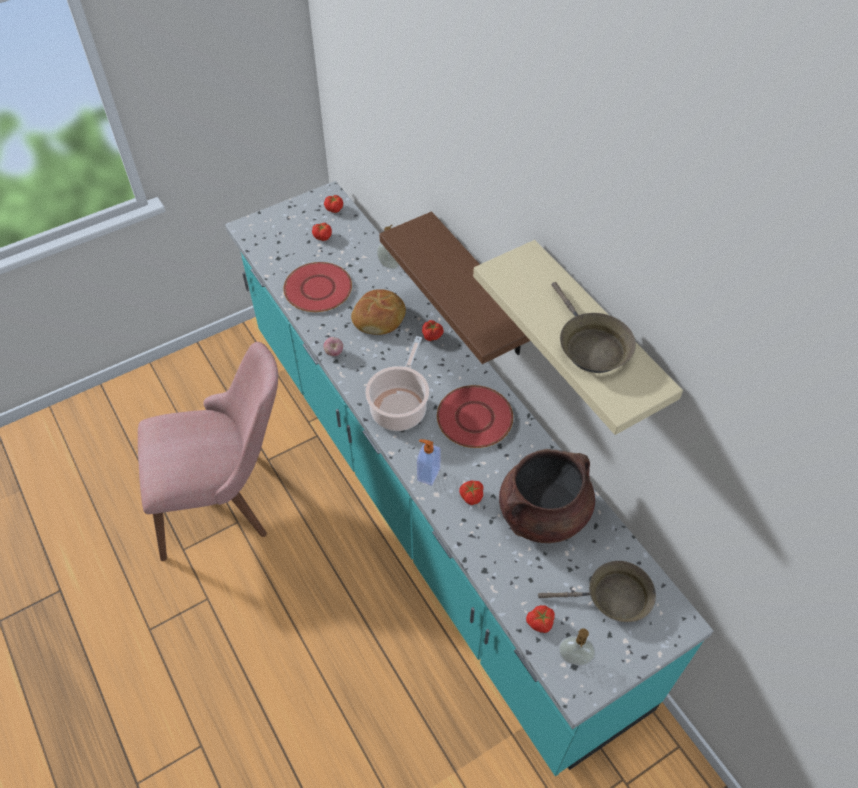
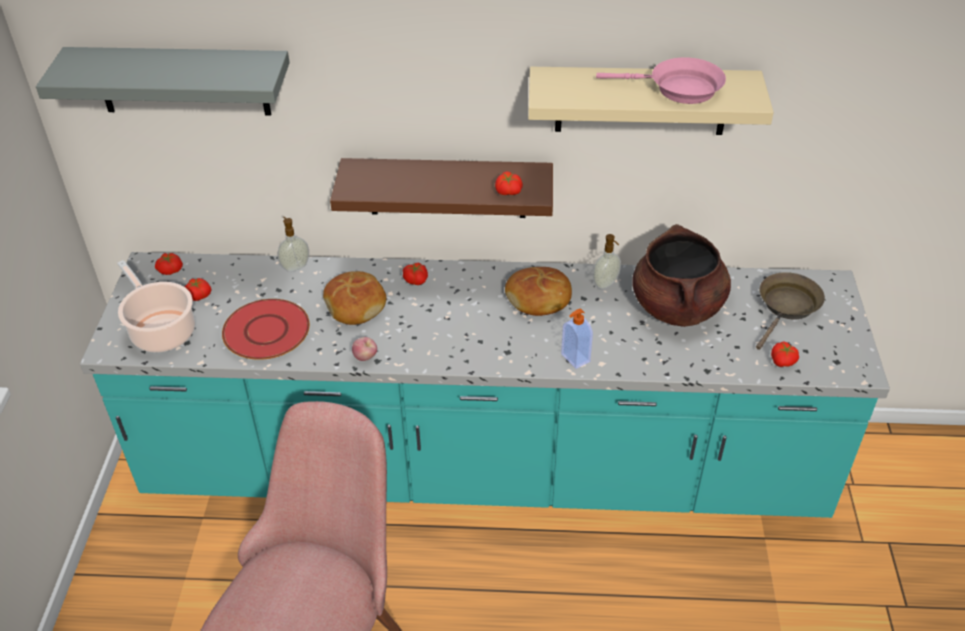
camera: 55 degrees left, 10 degrees down
cooking pot [365,336,429,431] -> cooking pot moved to [117,260,195,352]
red plate [437,385,513,448] -> bread [505,267,572,316]
tomato [459,480,484,505] -> tomato moved to [495,171,523,195]
brown frying pan [552,282,636,373] -> pink frying pan [596,57,726,104]
soap dispenser [558,628,596,666] -> soap dispenser moved to [593,234,621,289]
none -> grey shelf [36,47,290,116]

